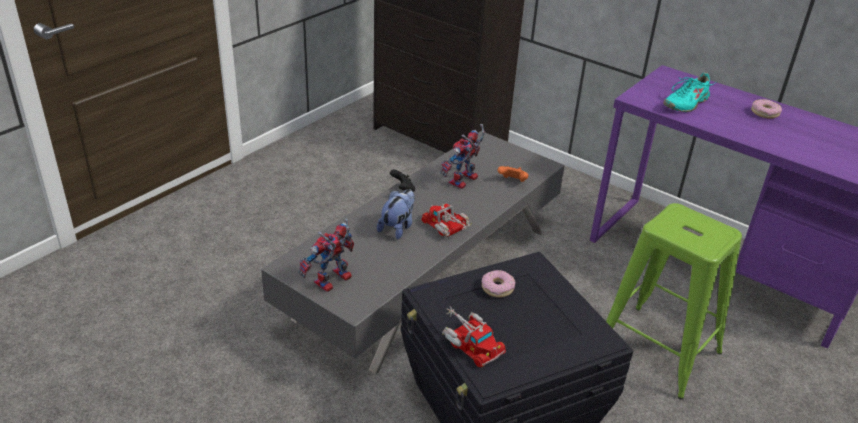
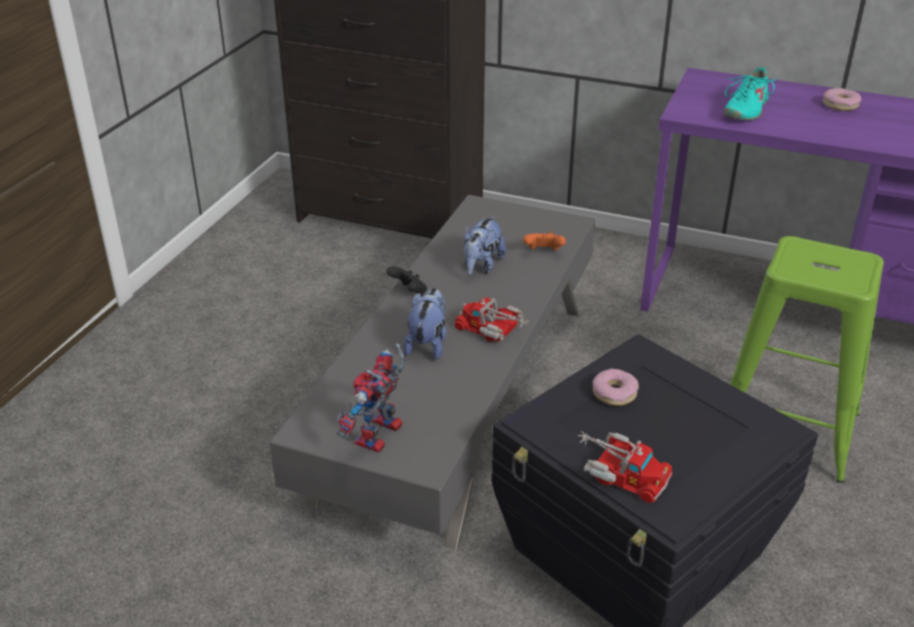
camera: 15 degrees left, 0 degrees up
toy robot [440,124,485,189] -> plush toy [464,215,506,275]

